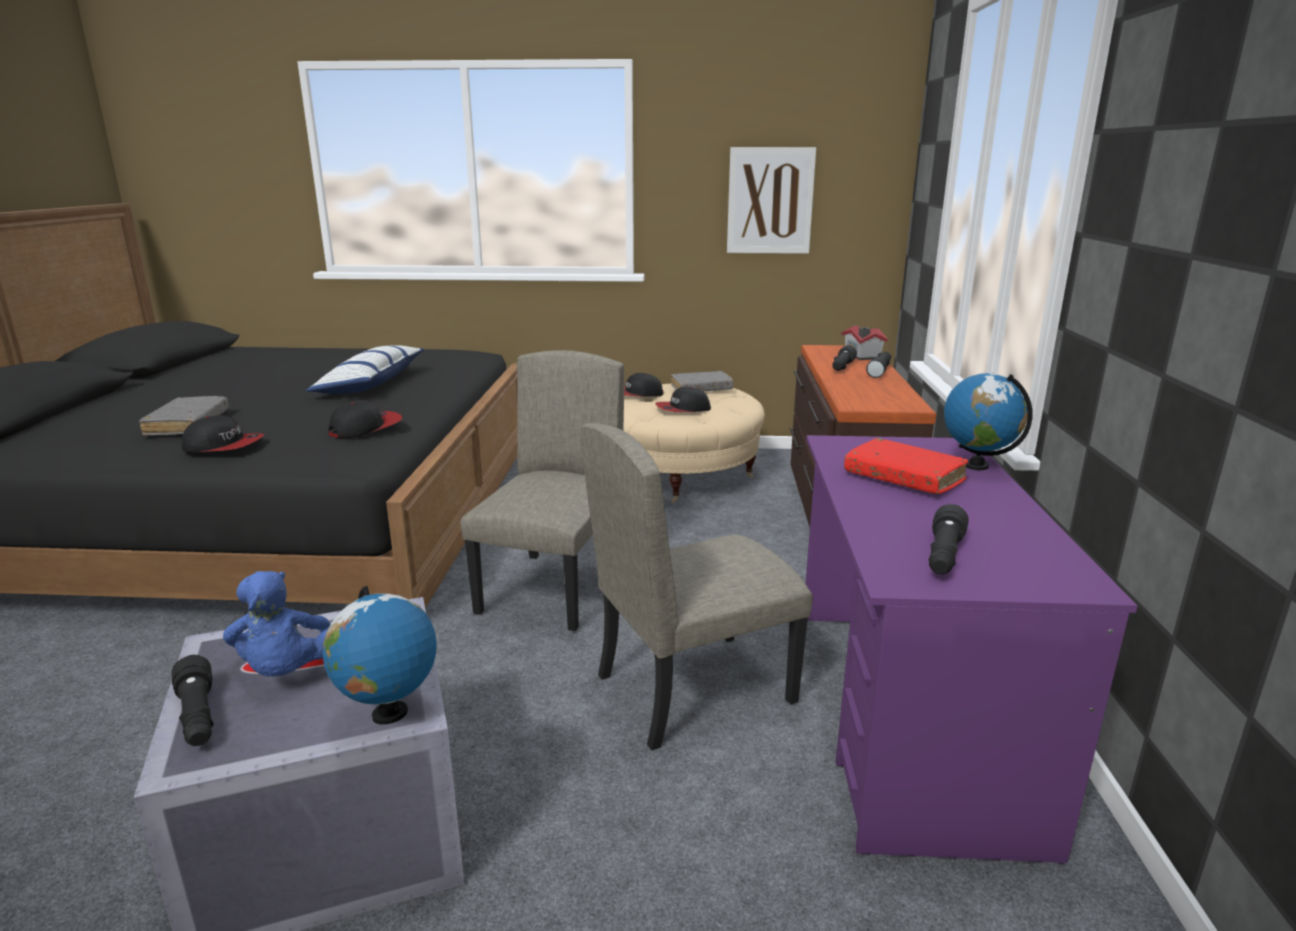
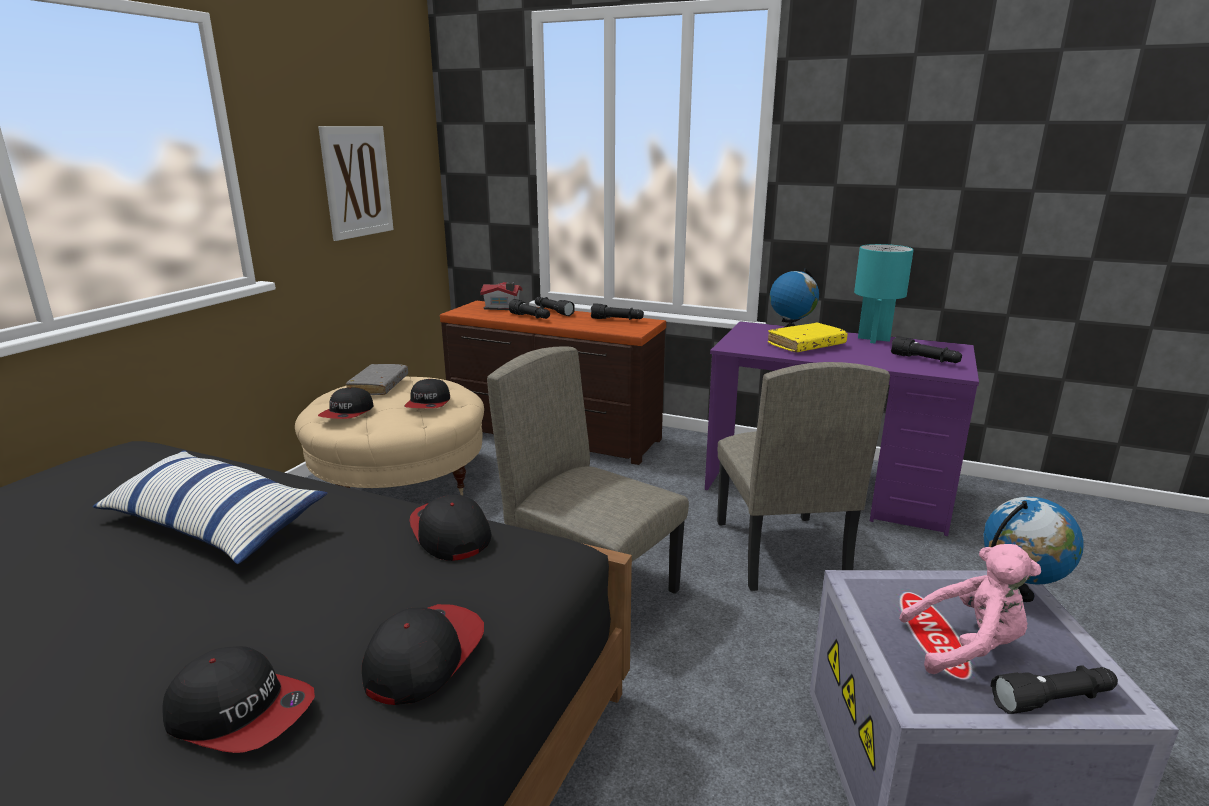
camera: 70 degrees left, 0 degrees up
grey book [139,396,229,436] -> cap [162,646,315,753]
blue plush toy [223,571,330,676] -> pink plush toy [899,544,1041,674]
red book [844,438,969,494] -> yellow book [768,322,848,352]
none -> black flashlight [591,303,644,320]
none -> turquoise table lamp [854,244,914,343]

